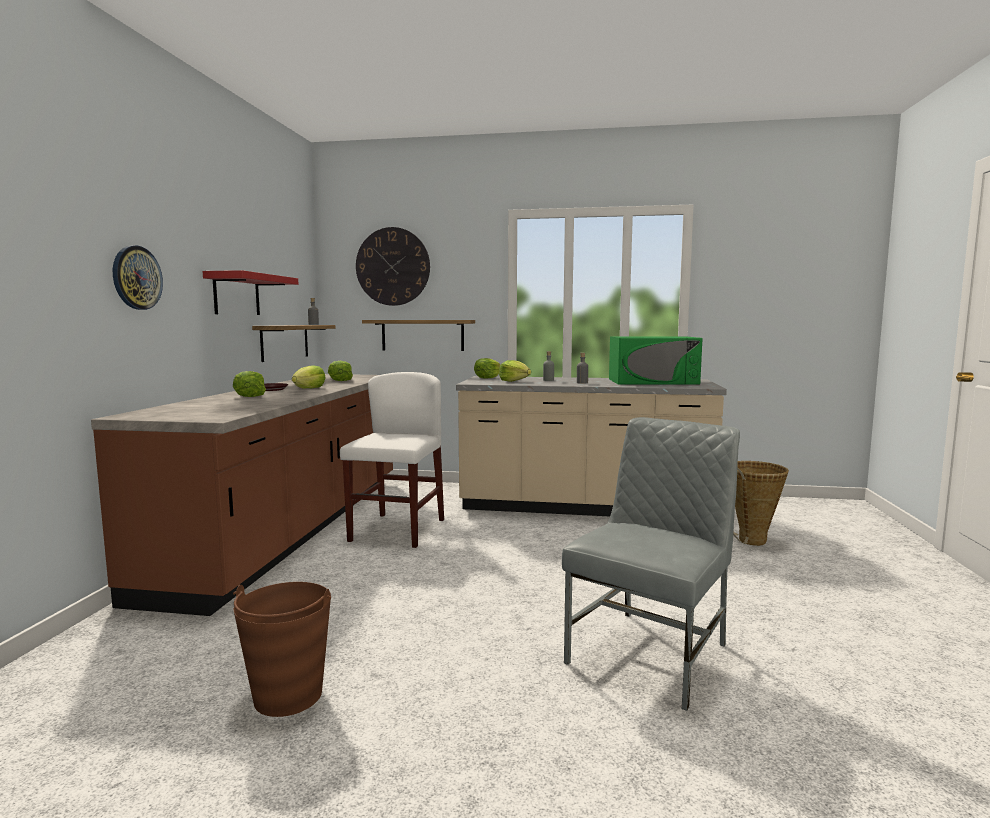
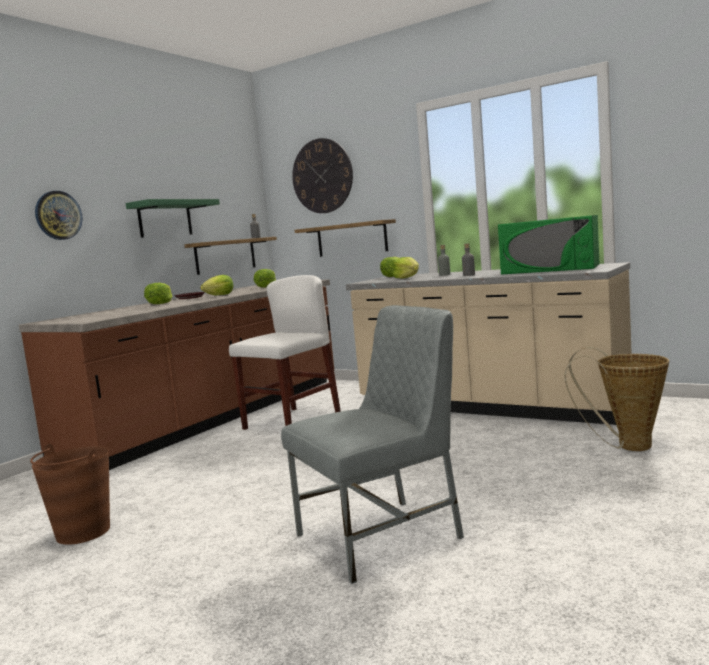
camera: 25 degrees right, 0 degrees up
red shelf [203,270,298,315] -> green shelf [125,199,220,238]

